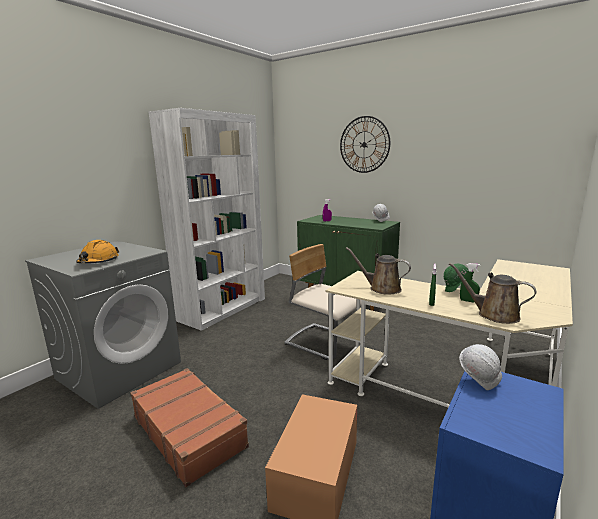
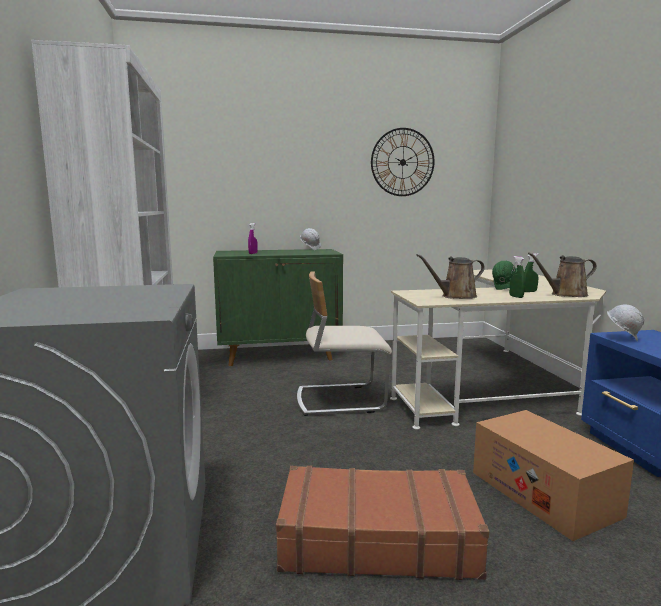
camera: 45 degrees left, 5 degrees down
orange hard hat [76,240,119,263] -> none
wall clock [340,116,390,173] -> wall clock moved to [371,128,434,196]

